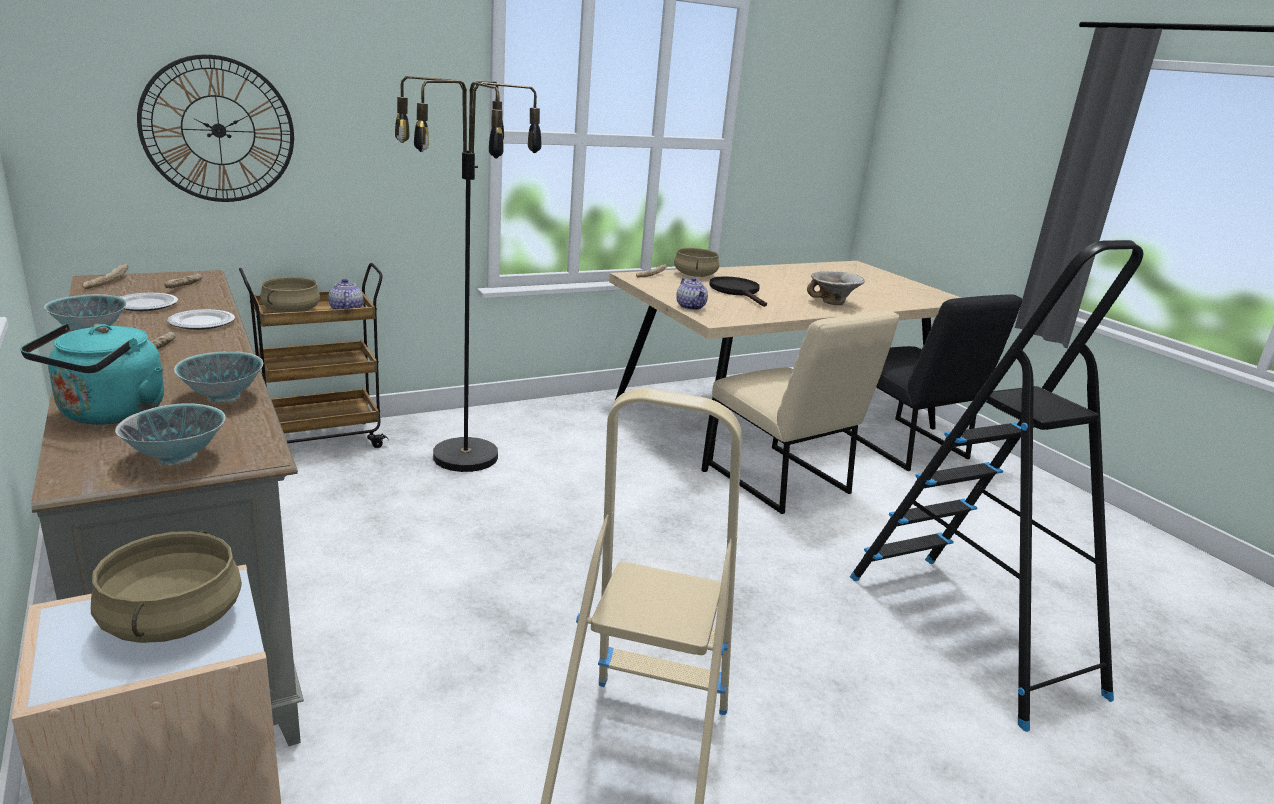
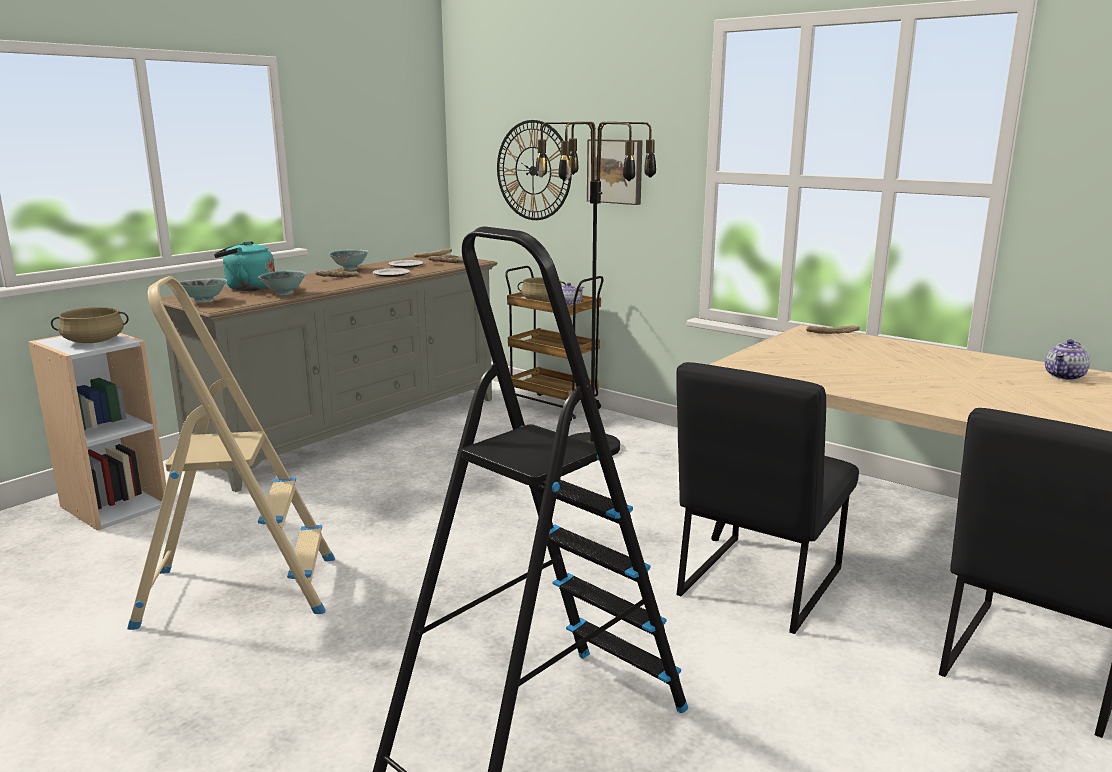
camera: 70 degrees right, 5 degrees down
beige cooking pot [674,248,719,277] -> none
teapot [676,277,708,310] -> teapot moved to [1045,340,1090,380]
black frying pan [709,276,767,307] -> none
beige chair [709,311,899,514] -> black chair [676,362,859,634]
bowl [807,271,865,305] -> none
none -> picture [587,139,643,205]

